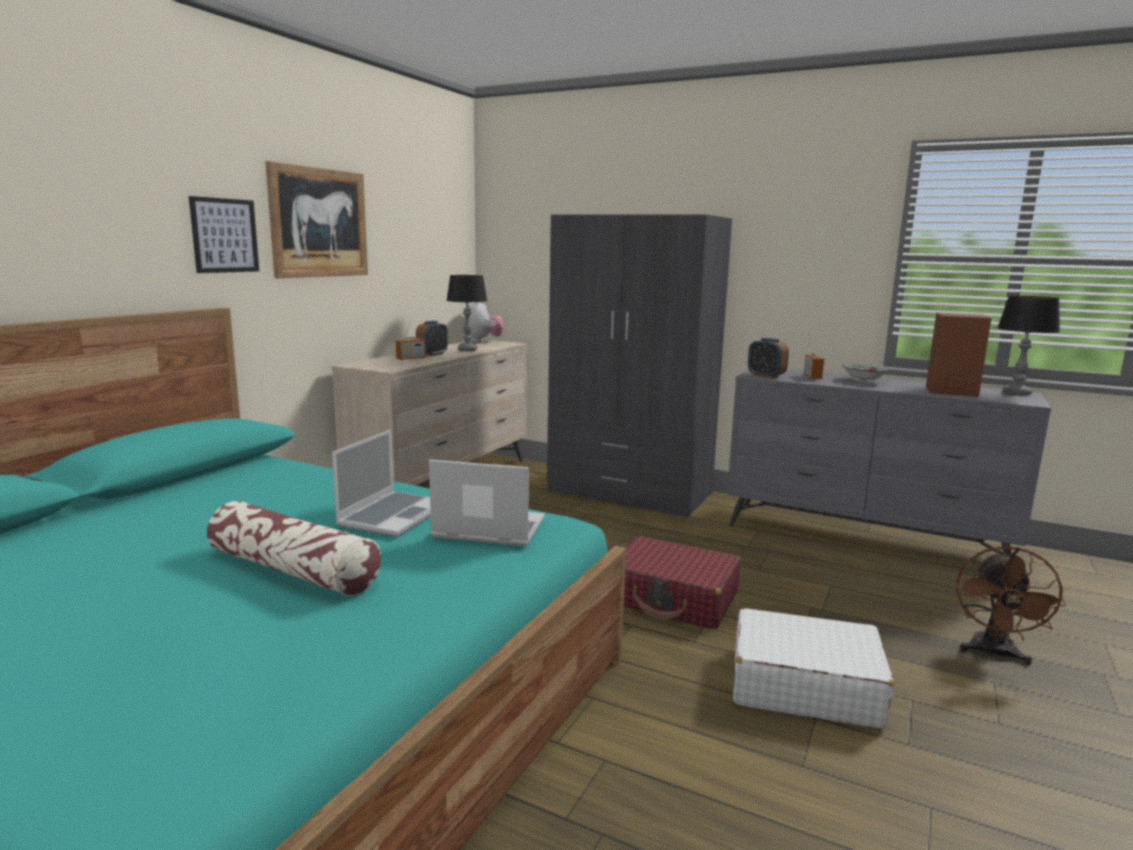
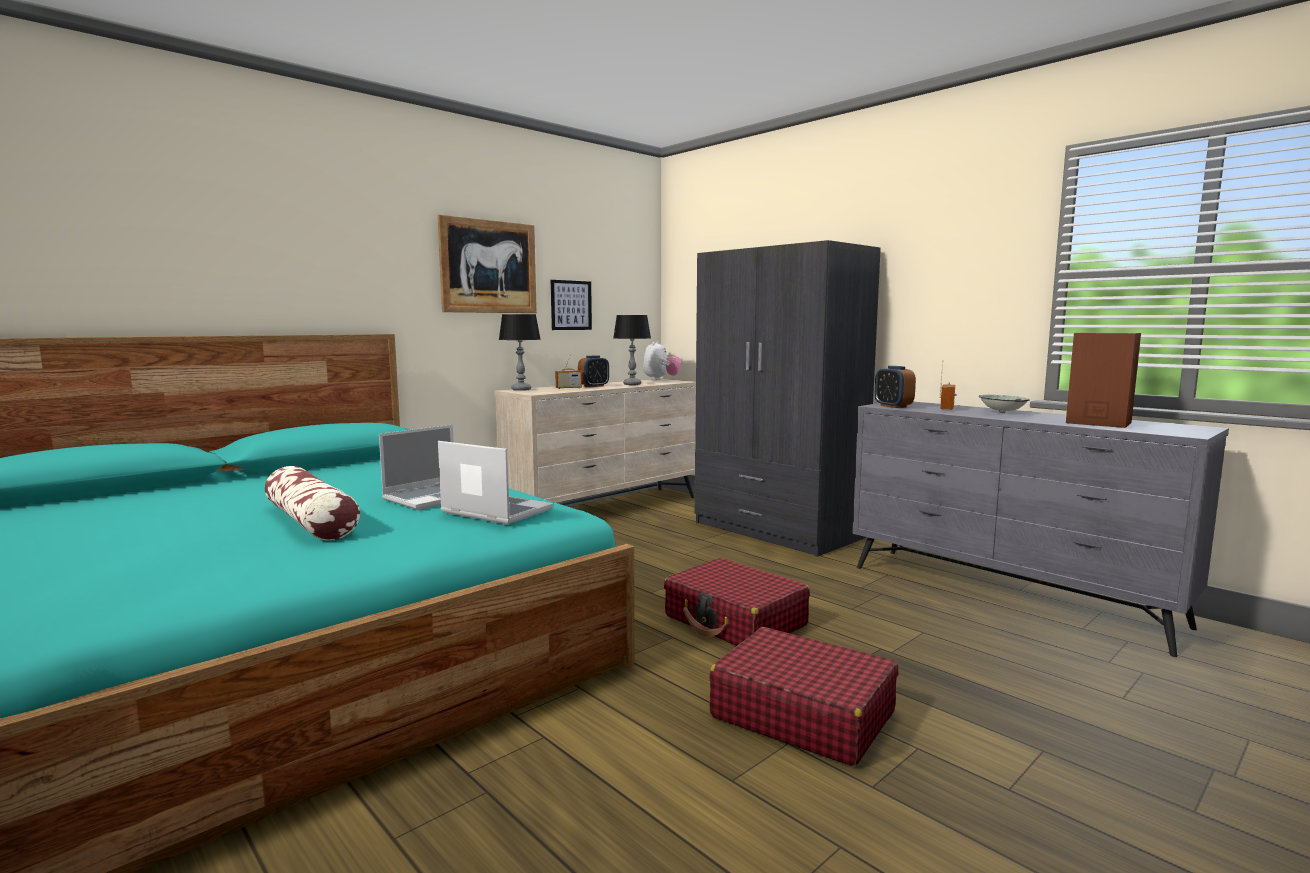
camera: 20 degrees right, 5 degrees down
picture [189,196,259,273] -> picture moved to [551,280,592,330]
white suitcase [733,608,894,729] -> red suitcase [709,627,898,766]
brown fan [956,546,1066,665] -> none
table lamp [997,296,1060,396] -> table lamp moved to [499,314,541,391]

